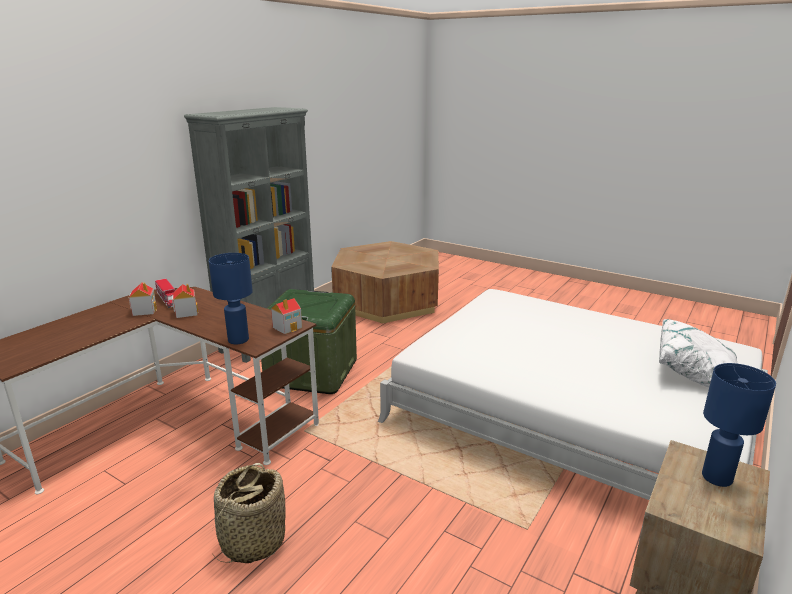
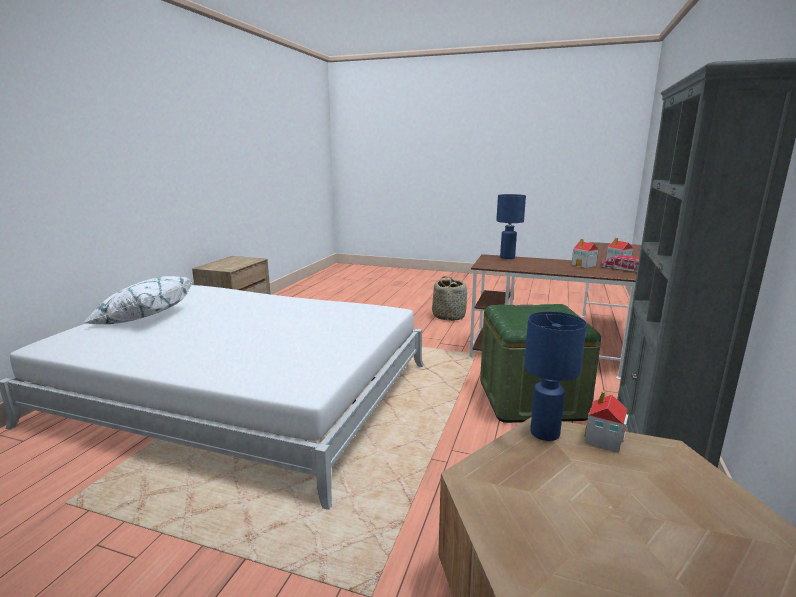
camera: 165 degrees right, 5 degrees down
toy house [271,298,302,334] -> toy house moved to [584,390,628,453]
blue table lamp [702,363,776,487] -> blue table lamp moved to [524,311,587,441]

